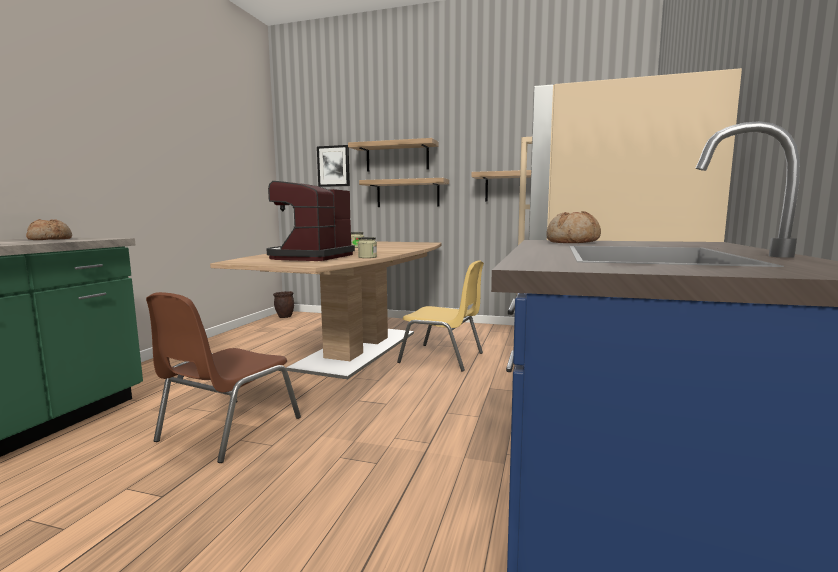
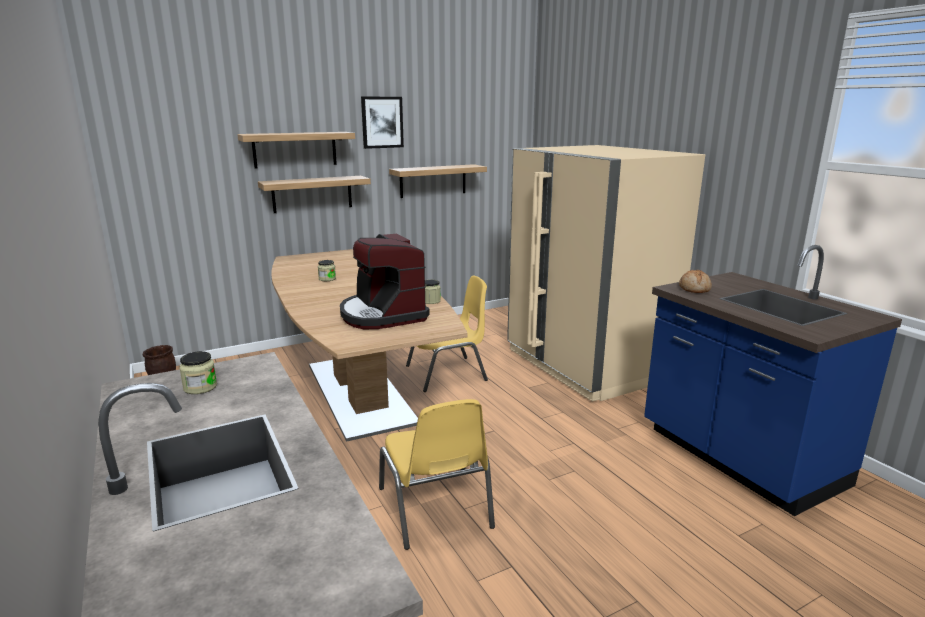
camera: 45 degrees left, 10 degrees up
bread [26,219,72,240] -> jar [179,351,217,394]
brown chair [146,292,301,463] -> yellow chair [379,399,495,550]
picture [317,145,350,187] -> picture moved to [361,97,404,149]

